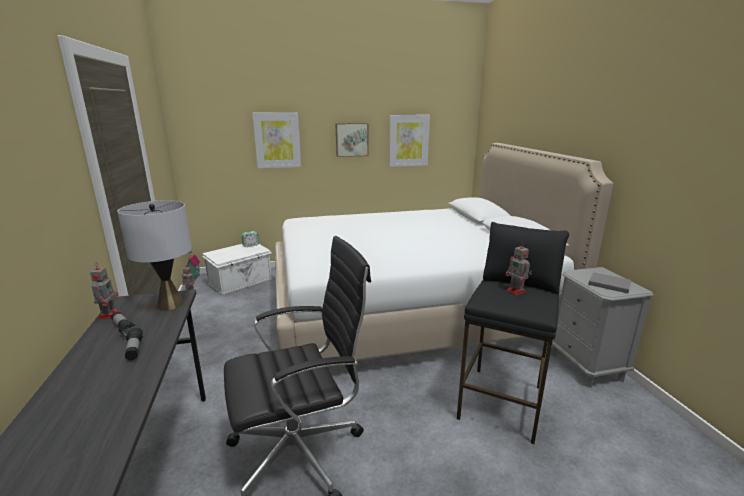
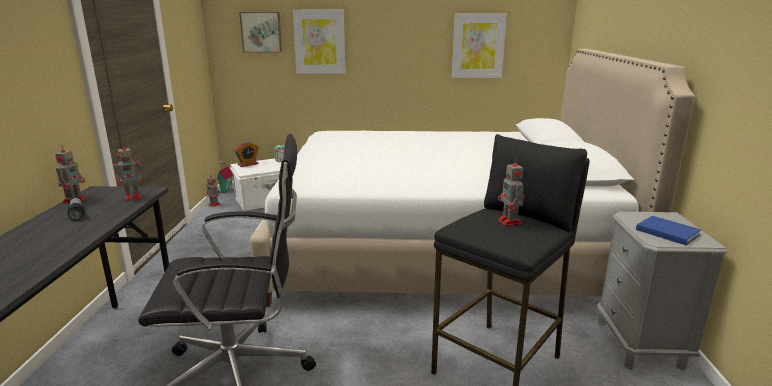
camera: 15 degrees right, 0 degrees up
grey table lamp [117,200,192,310] -> toy robot [114,143,143,201]
flashlight [125,326,143,360] -> none
picture [335,123,369,157] -> picture moved to [239,12,282,53]
grey book [588,272,631,293] -> blue book [636,216,701,245]
none -> alarm clock [234,142,259,167]

